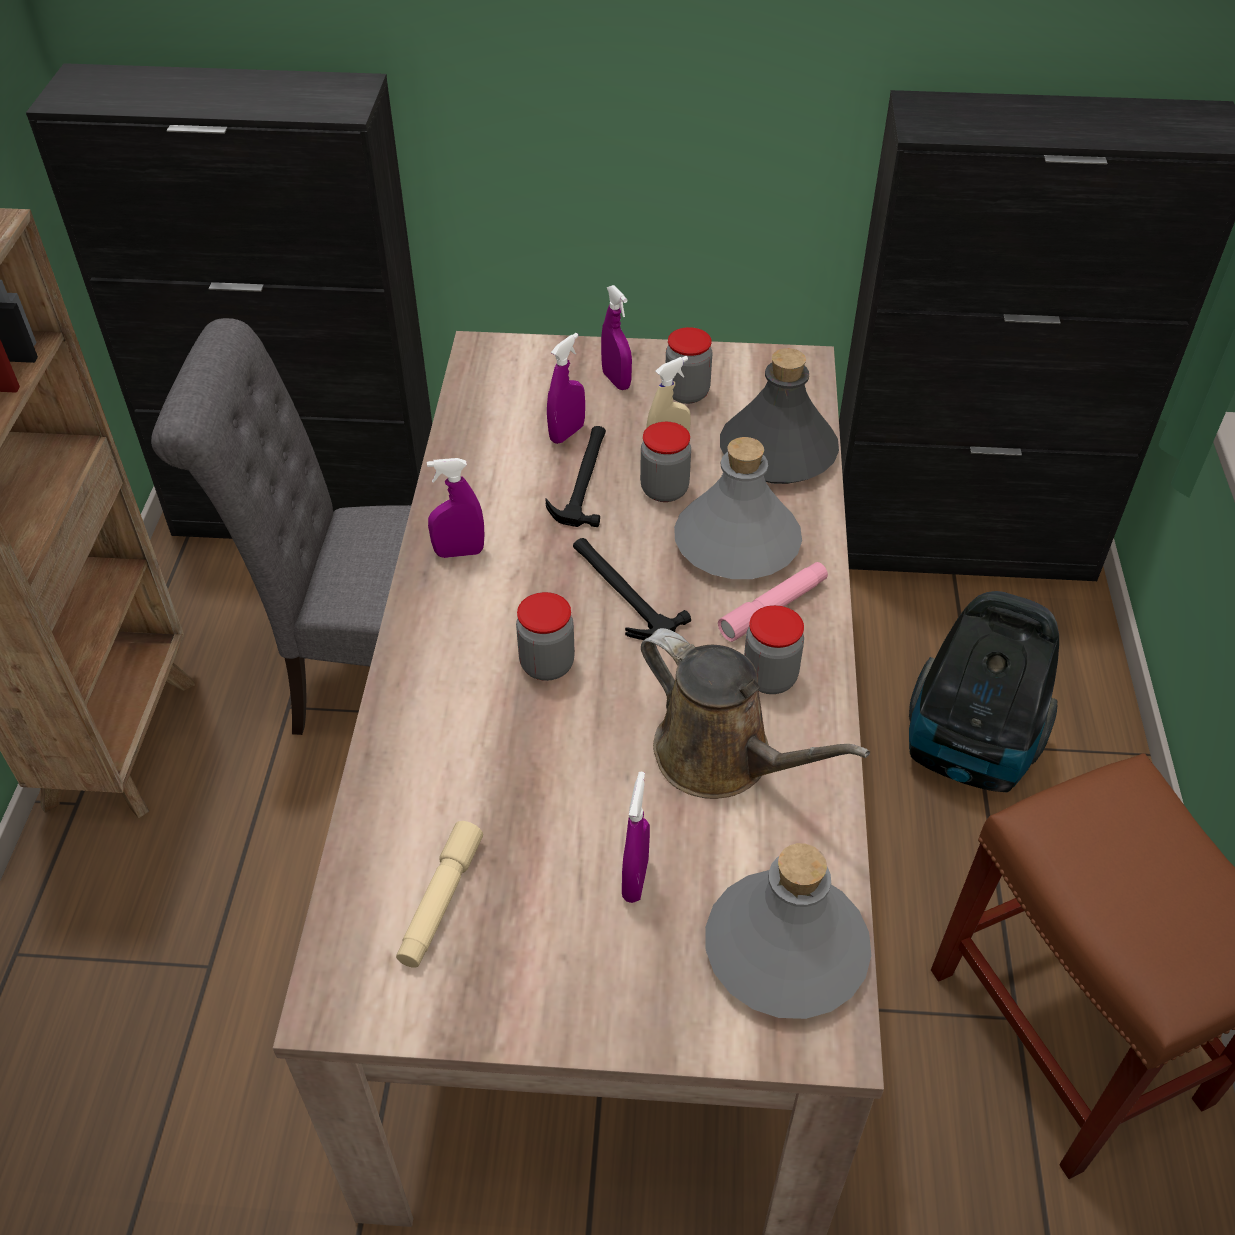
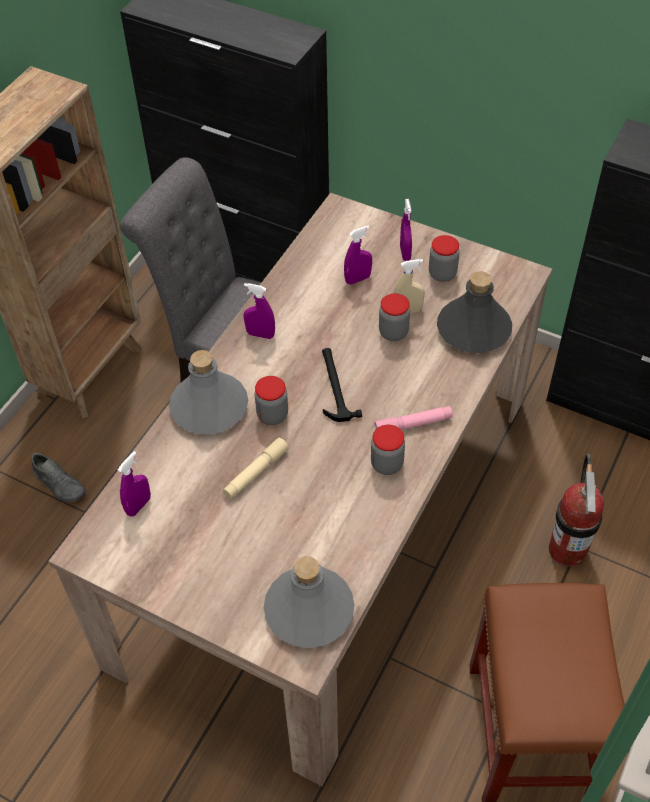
camera: 25 degrees right, 5 degrees up
beige flashlight [396,821,483,968] -> beige flashlight moved to [223,438,289,499]
hammer [545,426,606,527] -> none
purple spray bottle [622,771,650,903] -> purple spray bottle moved to [118,451,151,516]
brown watering can [641,628,870,799] -> none
grey bottle [674,437,802,579] -> grey bottle moved to [169,350,248,434]
vacuum cleaner [909,591,1059,793] -> fire extinguisher [549,454,604,567]
none -> grey shoe [31,453,86,502]

